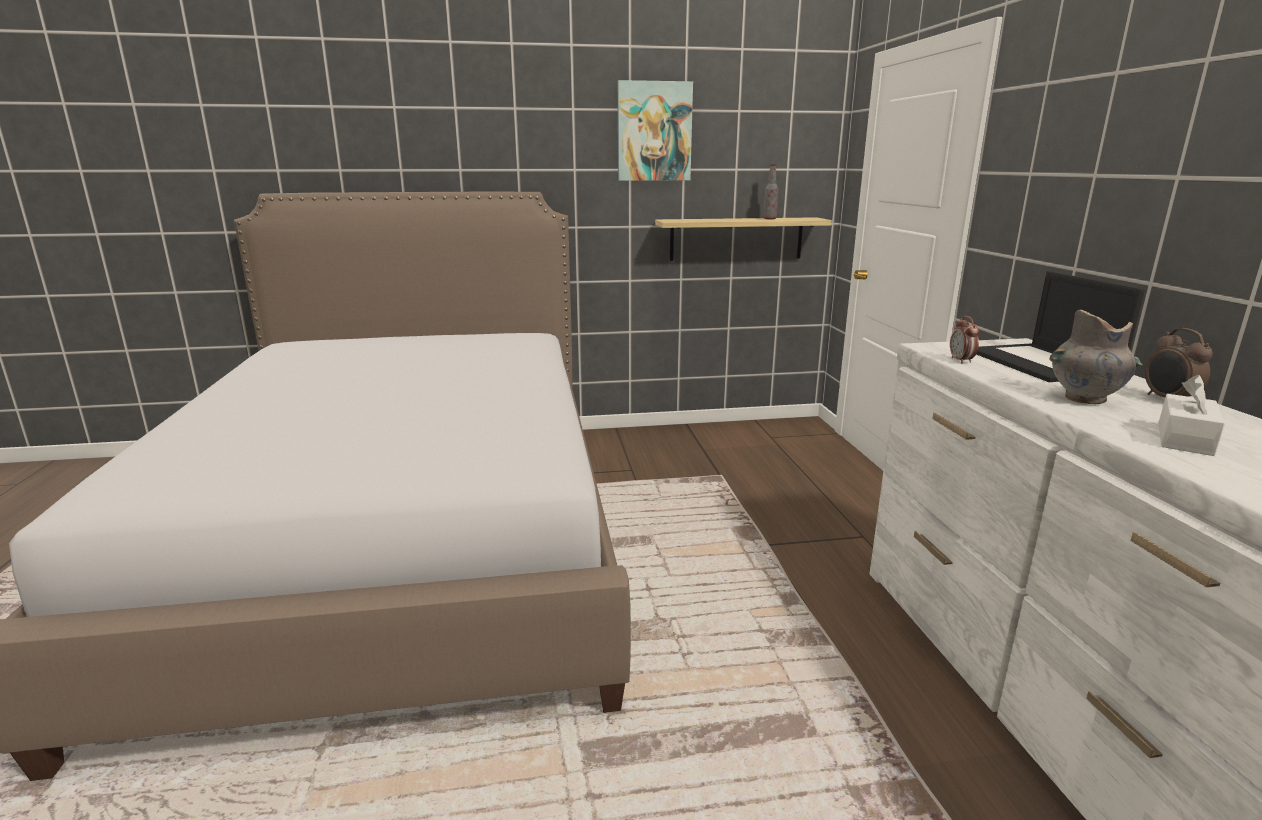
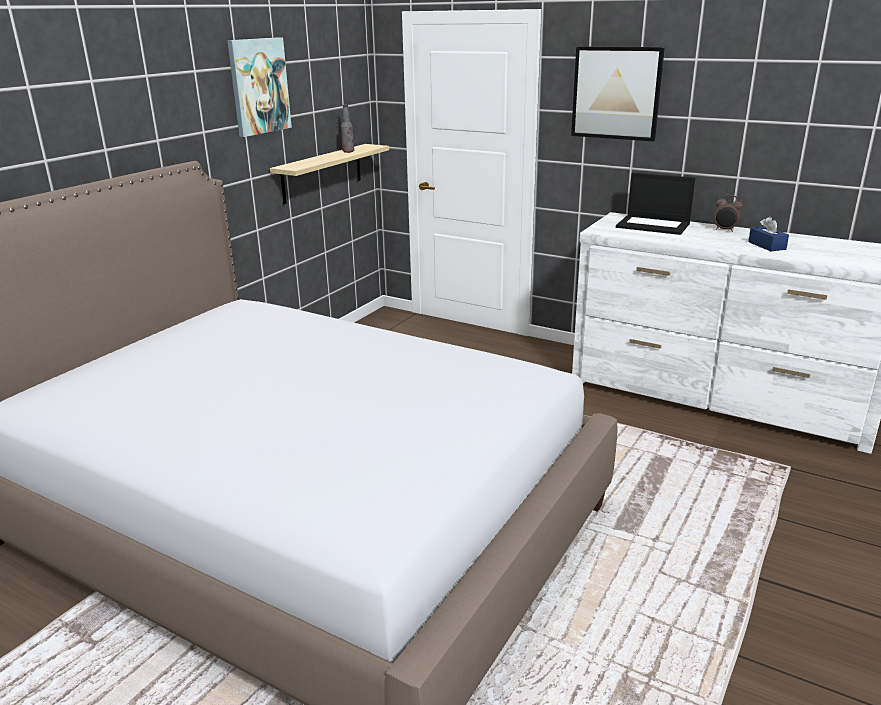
camera: 50 degrees left, 5 degrees up
alarm clock [950,316,979,364] -> none
grey vase [1050,310,1143,404] -> none
white tissue box [1158,375,1225,456] -> blue tissue box [748,217,789,251]
none -> picture [571,47,665,142]

